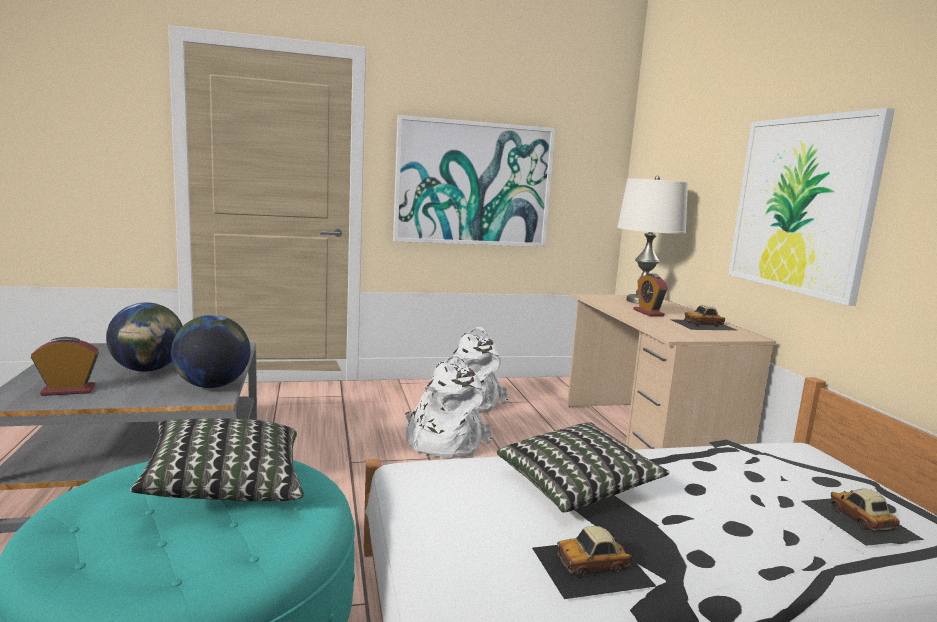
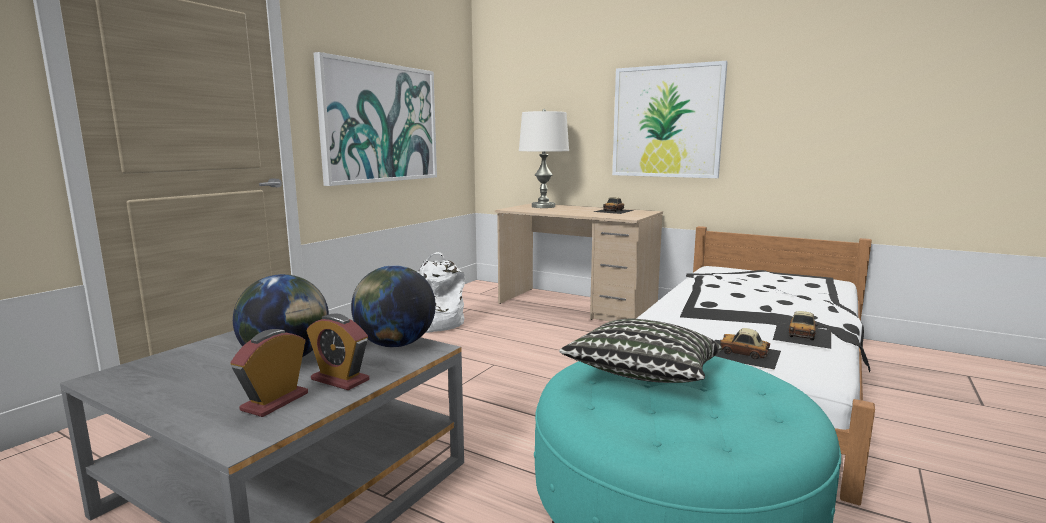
camera: 45 degrees left, 0 degrees up
white backpack [405,354,493,458] -> none
pillow [497,422,670,513] -> none
alarm clock [634,274,668,316] -> alarm clock moved to [306,314,369,390]
toy car [802,489,924,546] -> toy car moved to [715,328,781,370]

